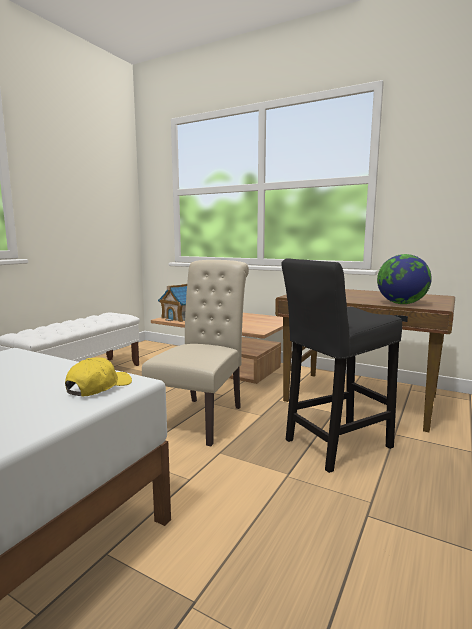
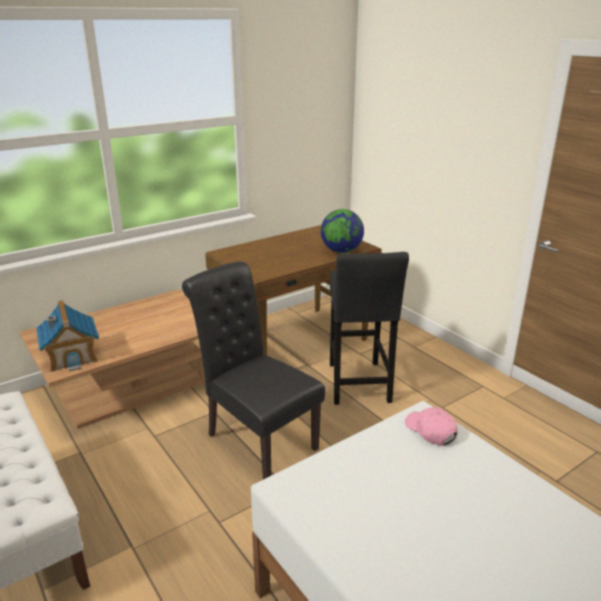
camera: 65 degrees left, 15 degrees up
yellow cap [65,357,132,396] -> pink cap [405,407,458,446]
beige chair [142,260,249,446] -> black chair [182,261,325,479]

